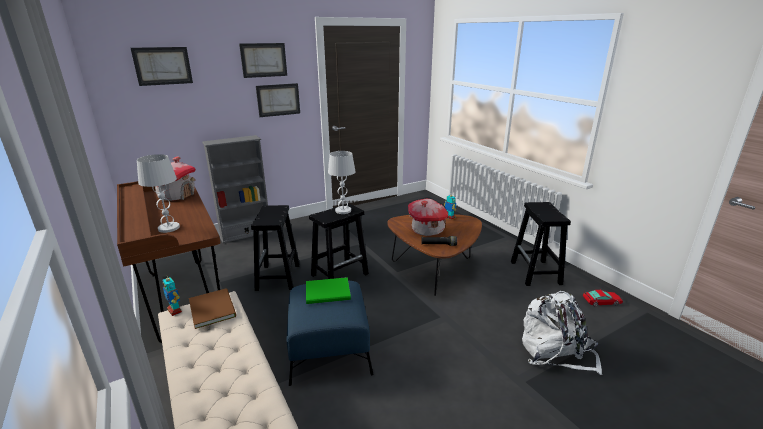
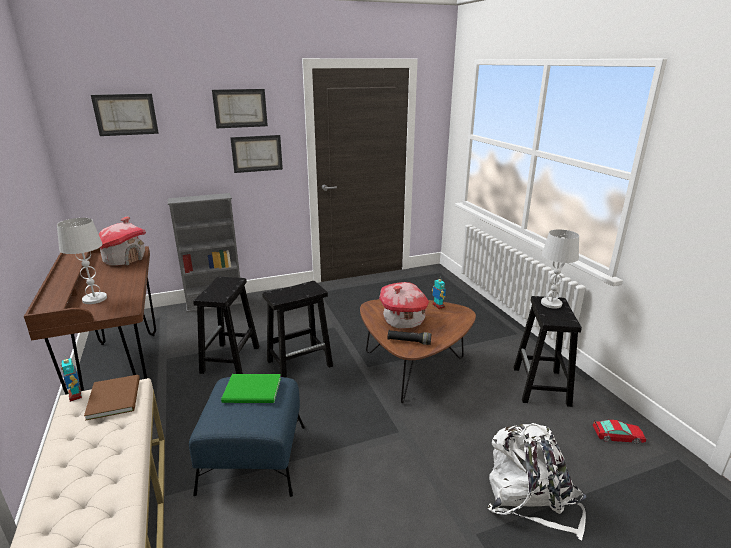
camera: 10 degrees right, 0 degrees up
white table lamp [328,151,356,214] -> white table lamp moved to [541,229,579,308]

